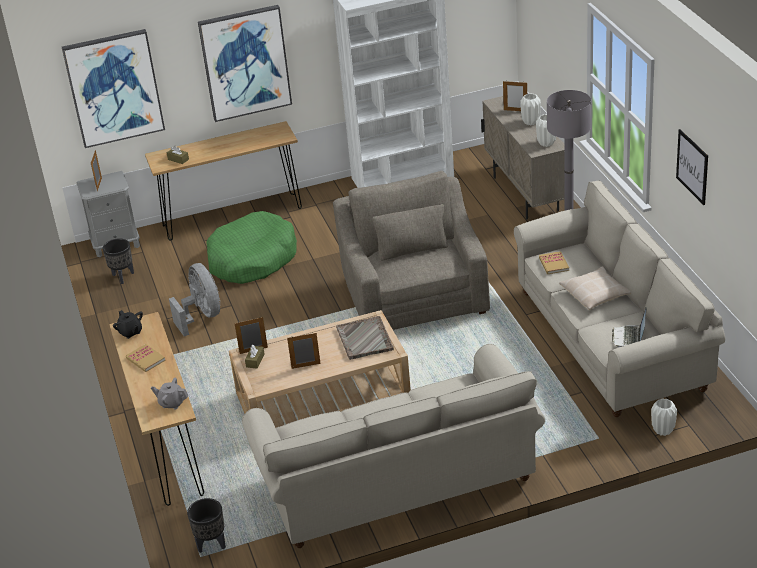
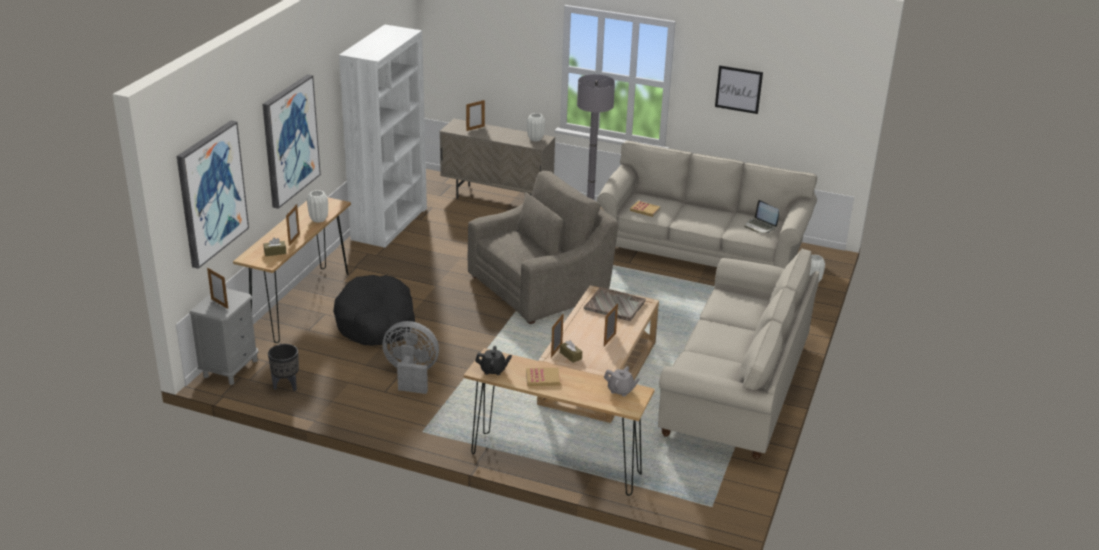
camera: 55 degrees left, 5 degrees down
grey teapot [151,378,189,409] -> grey teapot turned 120 degrees counterclockwise [604,366,640,397]
black planter [187,498,226,553] -> none
green dog bed [206,211,297,284] -> black dog bed [333,275,415,345]
grey armchair [333,171,490,330] -> grey armchair turned 120 degrees clockwise [468,171,618,324]
white vase [520,93,541,125] -> white vase moved to [307,190,328,223]
beige pillow [559,266,631,310] -> none
none -> picture frame [286,204,300,246]

